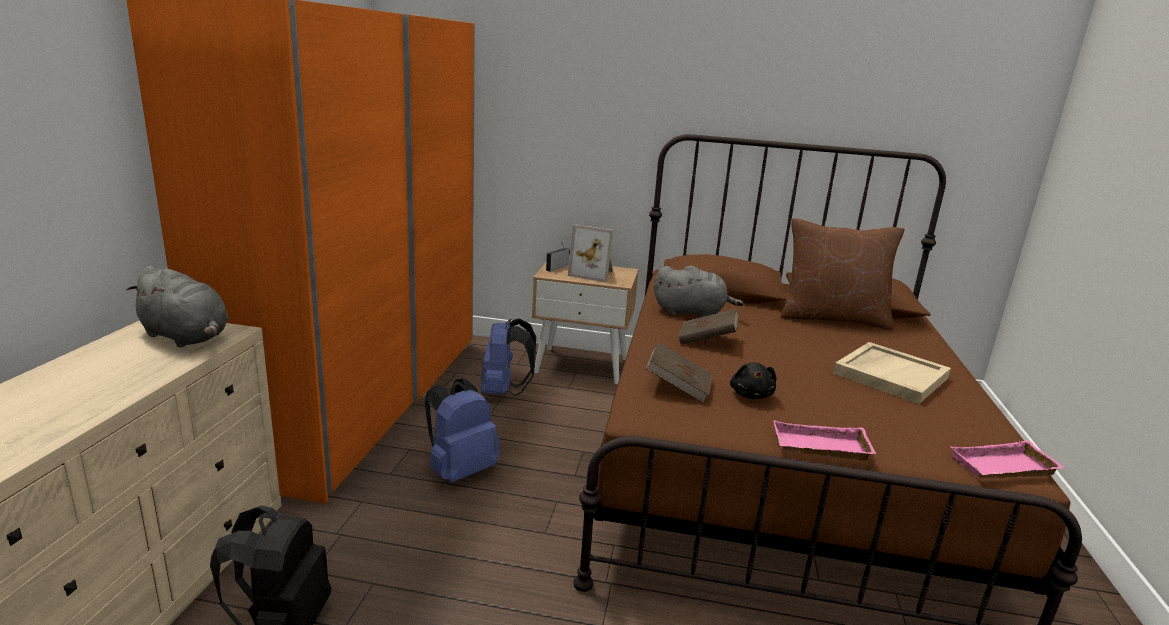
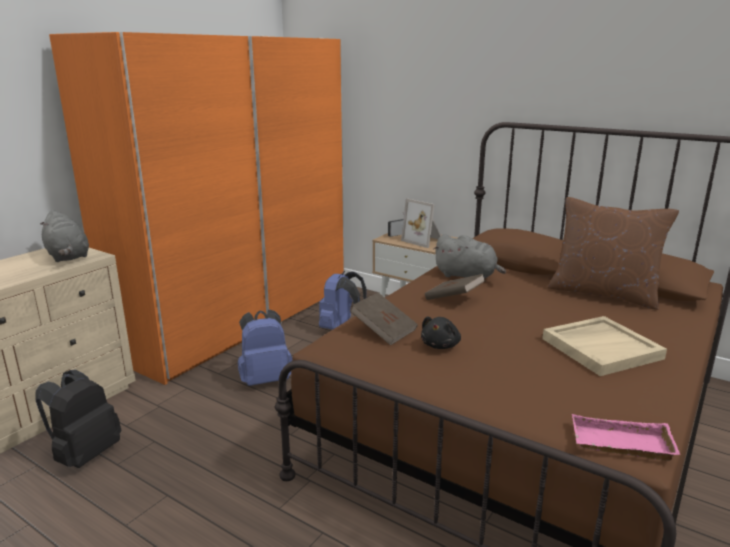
camera: 25 degrees right, 0 degrees up
pink tray [773,420,876,461] -> none

